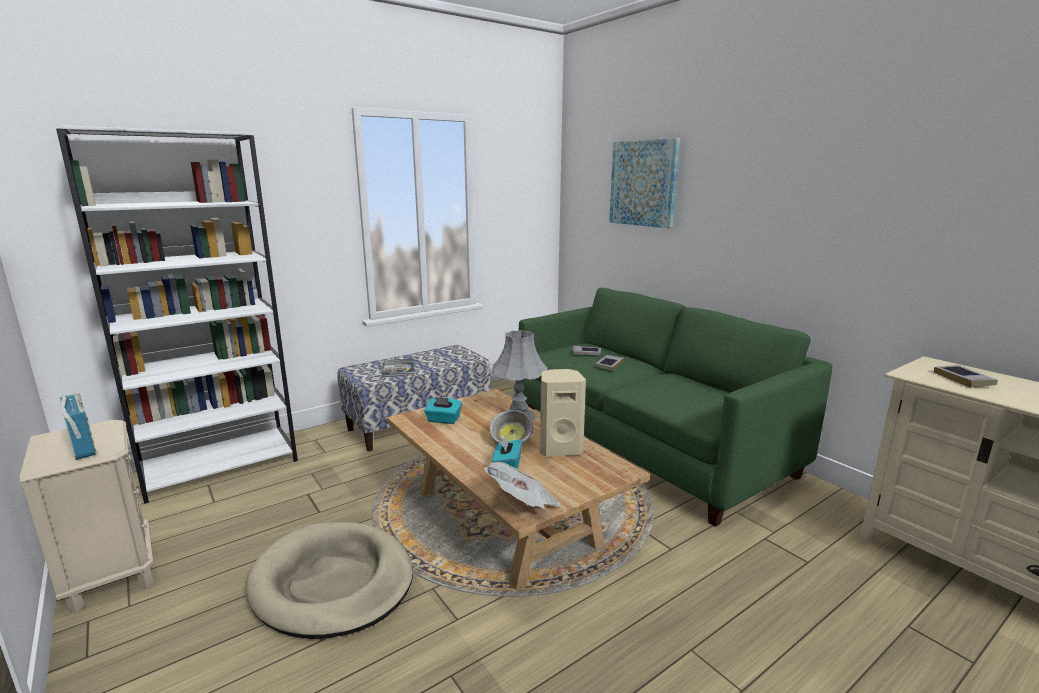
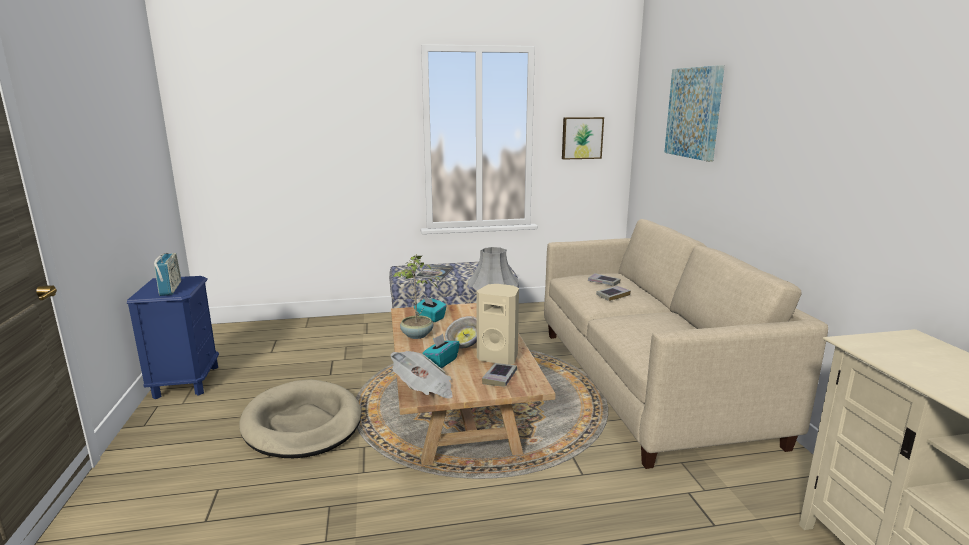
camera: 25 degrees right, 0 degrees up
beige nightstand [20,420,154,612] -> blue nightstand [127,276,219,399]
white bookcase [56,126,298,504] -> none
green sofa [519,288,832,527] -> beige sofa [544,219,828,469]
book [934,365,998,388] -> book moved to [482,363,517,387]
none -> potted plant [393,254,440,339]
none -> picture [562,117,604,160]

